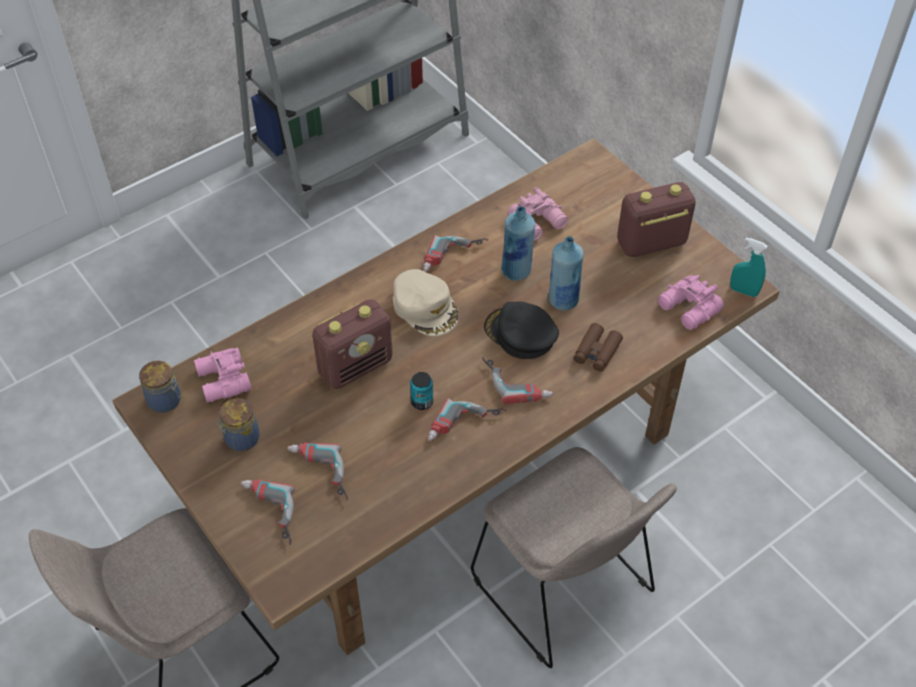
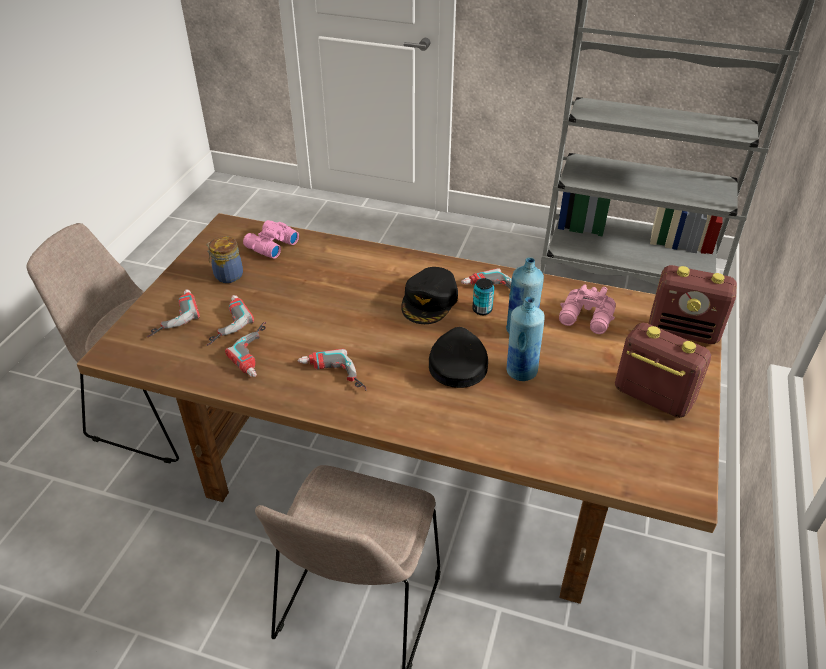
camera: 55 degrees right, 10 degrees down
jar [139,361,182,413] -> none
radio [312,299,393,389] -> radio moved to [649,265,737,344]
beige cap [393,269,459,336] -> black cap [401,267,458,324]
can [410,372,433,410] -> can moved to [472,278,494,315]
power drill [482,356,553,404] -> power drill moved to [225,322,266,377]
brown binoculars [573,323,623,372] -> none
pink binoculars [658,275,724,330] -> none
turquoise spray bottle [730,237,768,297] -> none

